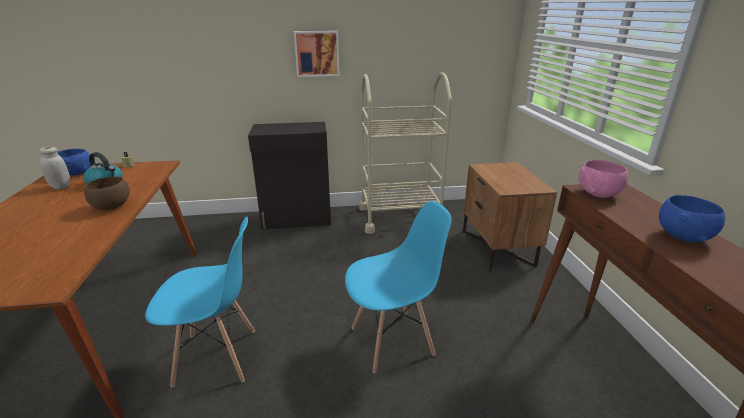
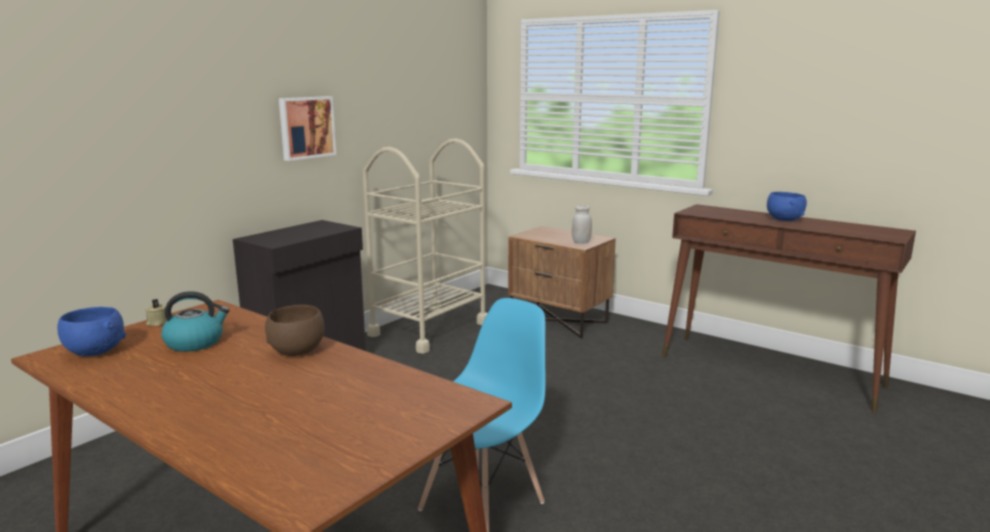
camera: 45 degrees left, 10 degrees down
white jar [39,147,70,189] -> white jar moved to [572,205,592,244]
blue chair [345,201,452,373] -> none
pink bowl [579,160,628,198] -> none

